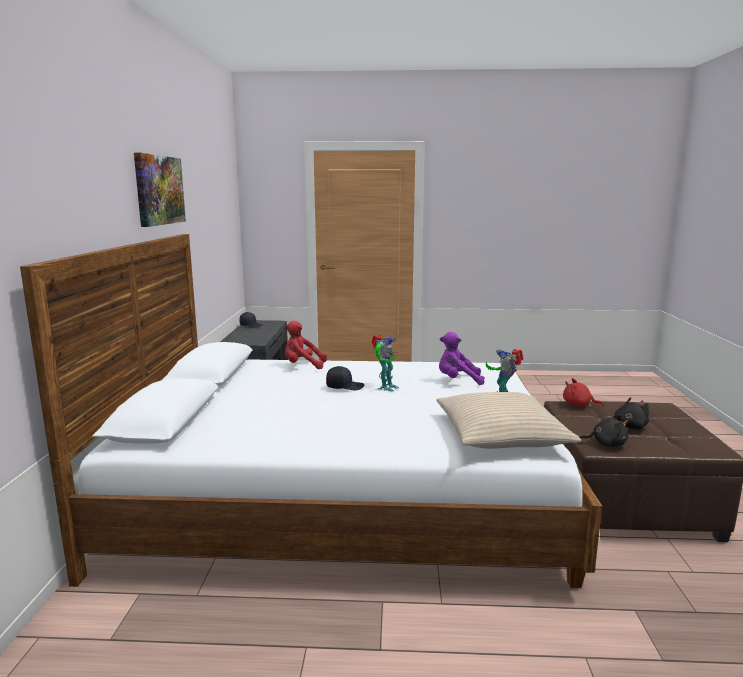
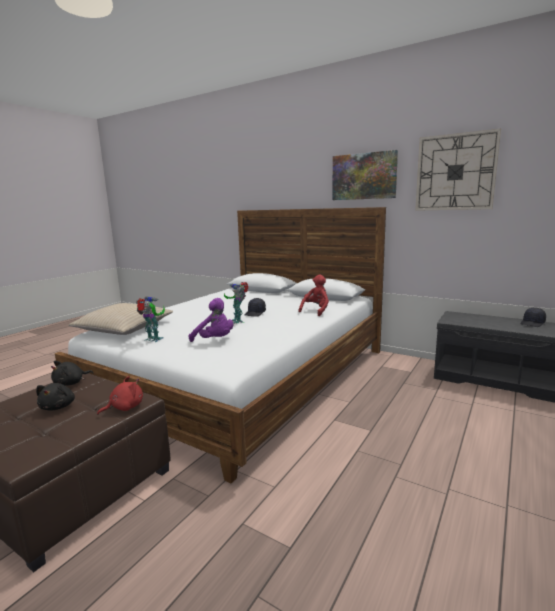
camera: 120 degrees right, 0 degrees up
purple plush toy [439,332,485,385] -> purple plush toy turned 90 degrees clockwise [189,298,233,342]
none -> wall clock [415,128,501,211]

